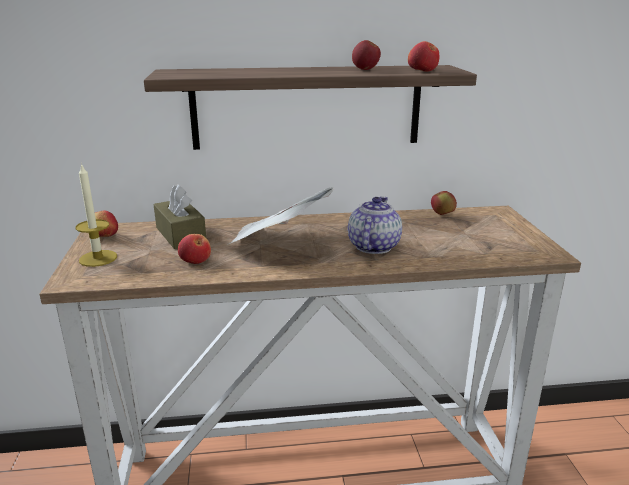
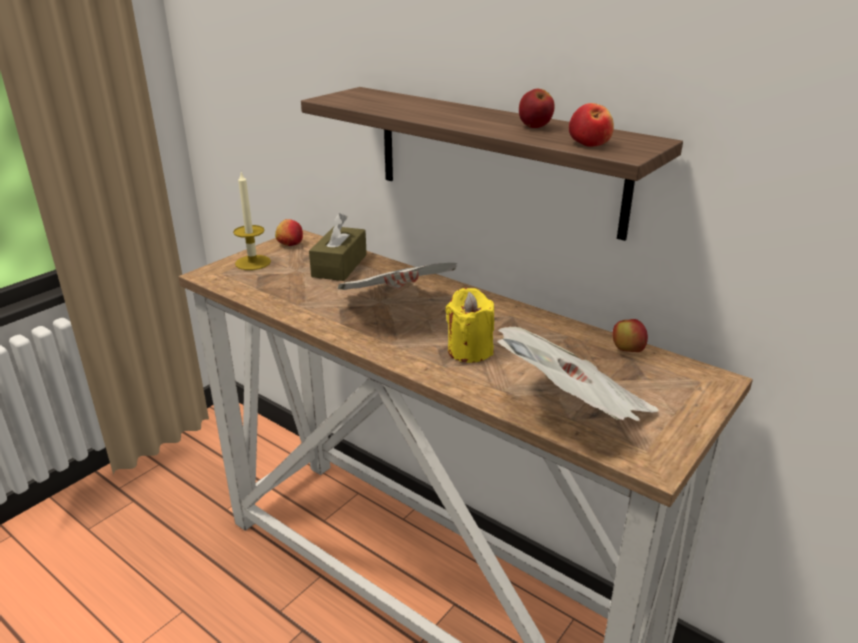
camera: 45 degrees right, 5 degrees up
apple [178,234,211,264] -> none
teapot [348,197,402,254] -> yellow candle [446,288,494,363]
none -> newspaper [497,327,659,421]

